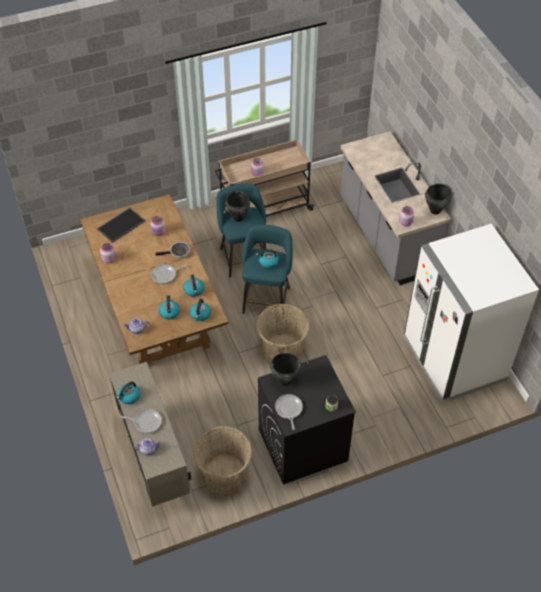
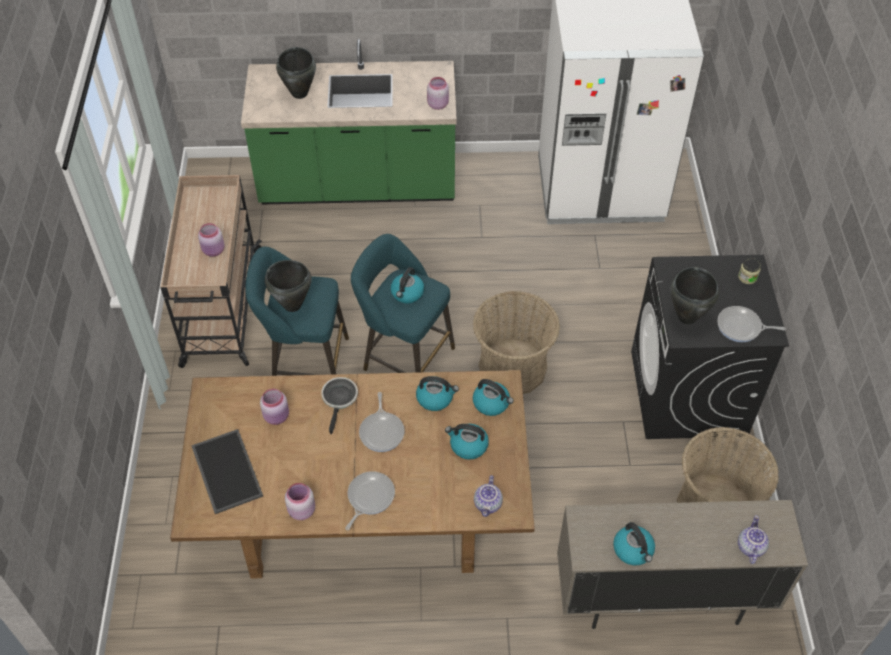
camera: 70 degrees left, 0 degrees up
frying pan [121,409,162,433] -> frying pan moved to [345,471,395,530]
grey counter [341,131,451,285] -> green counter [241,39,457,204]
black cooking pot [425,184,452,215] -> black cooking pot moved to [276,47,316,99]

